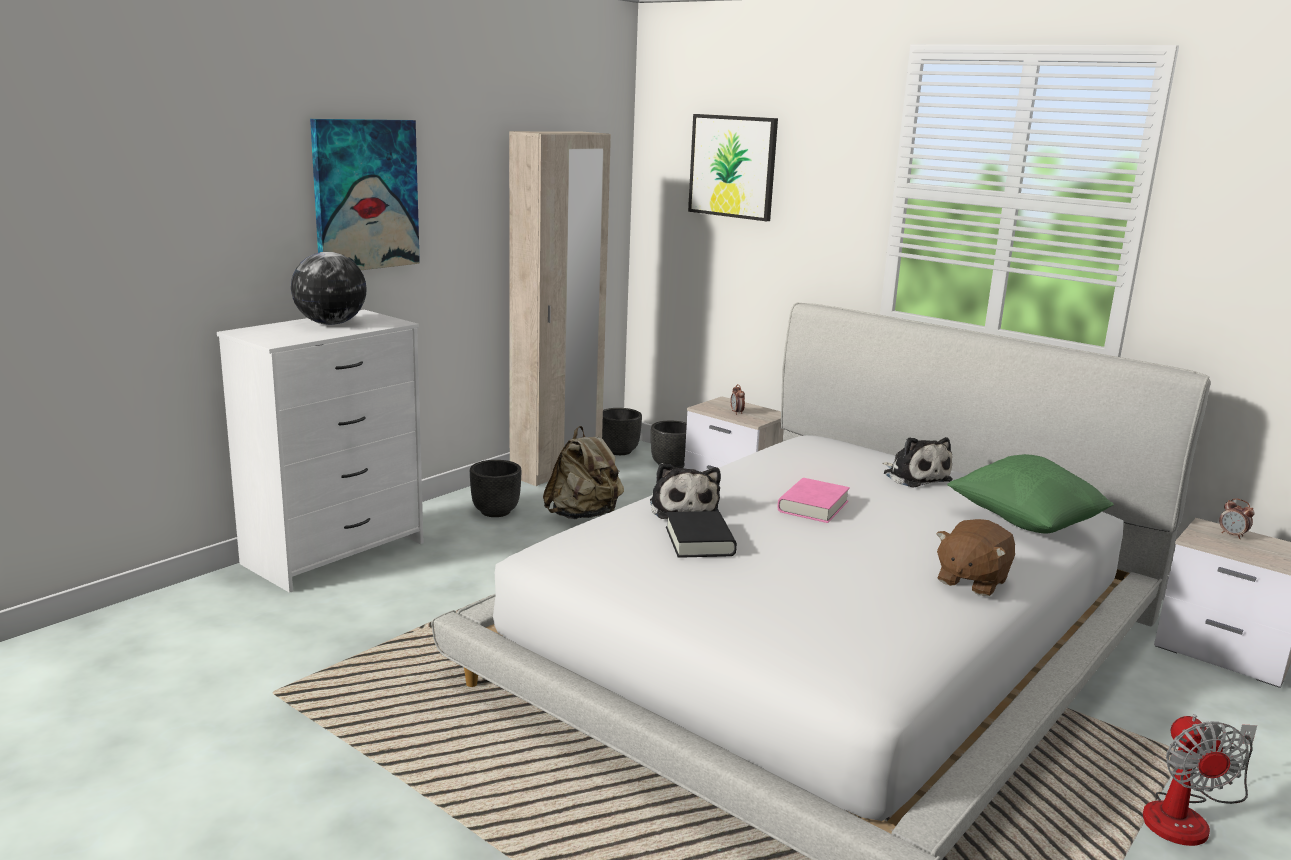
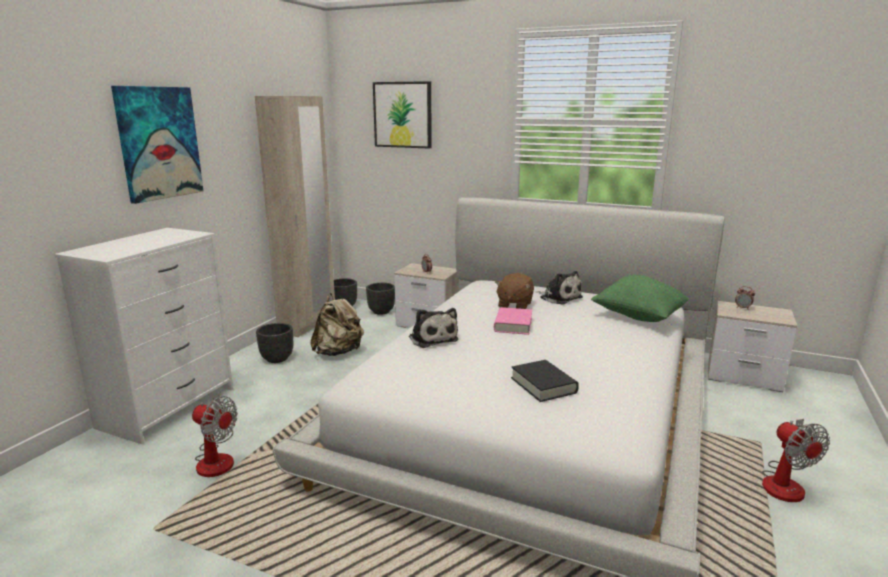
camera: 15 degrees left, 0 degrees up
globe [291,252,367,325] -> none
black book [666,511,737,558] -> black book moved to [511,360,579,402]
brown plush toy [936,519,1015,596] -> brown plush toy moved to [495,273,534,309]
none -> fan [192,394,238,477]

